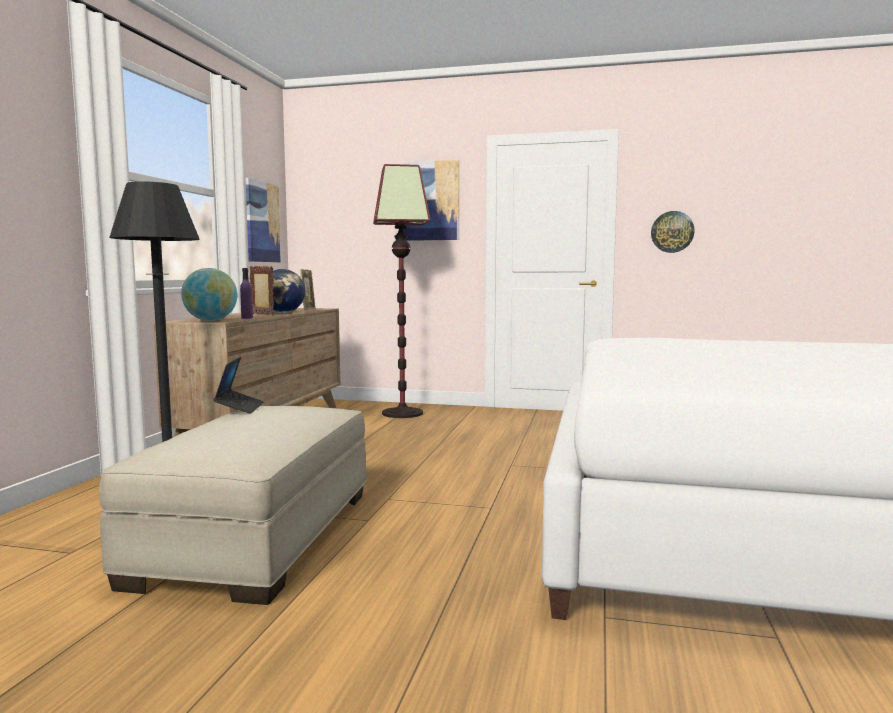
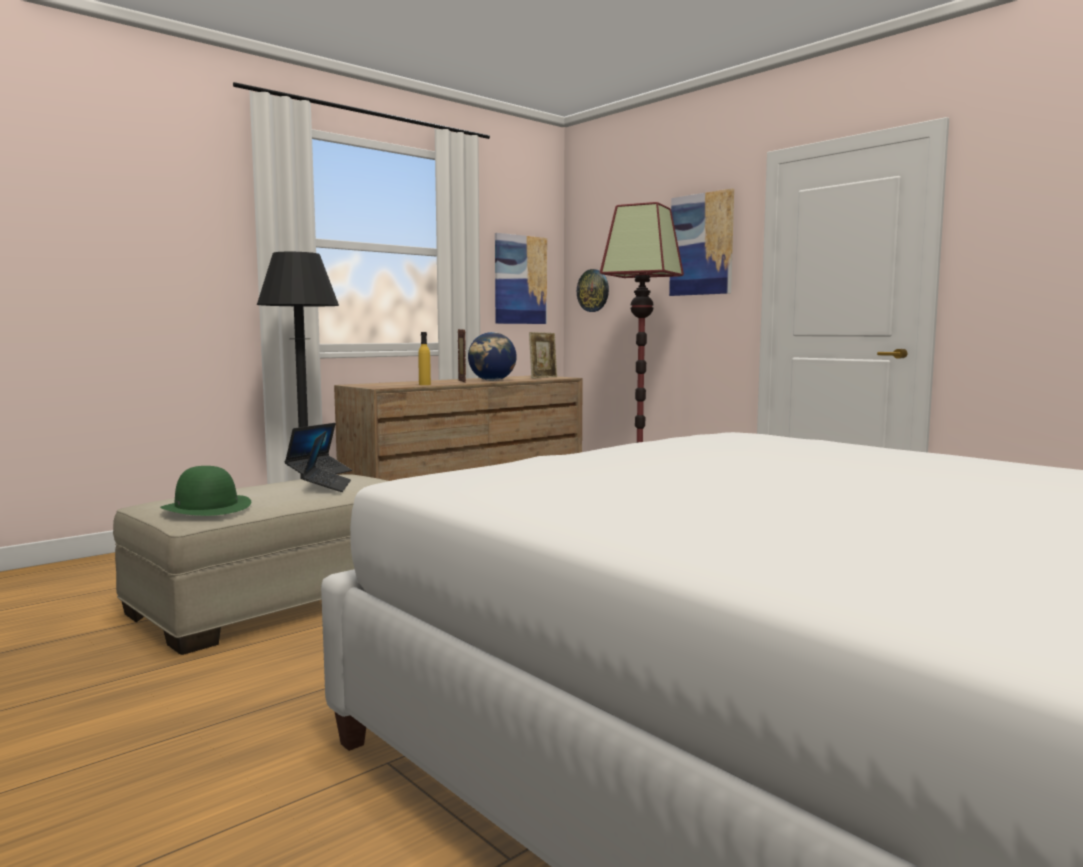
camera: 35 degrees right, 0 degrees up
globe [181,268,238,321] -> none
purple bottle [240,268,253,319] -> yellow bottle [418,332,431,385]
wall clock [651,211,695,253] -> wall clock moved to [577,269,609,312]
none -> green hat [160,466,251,516]
none -> laptop [301,431,351,492]

